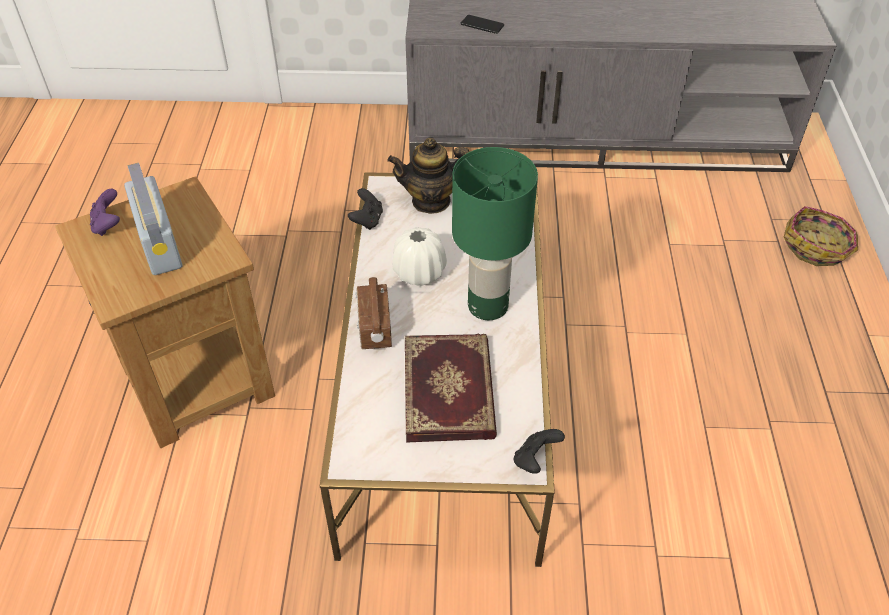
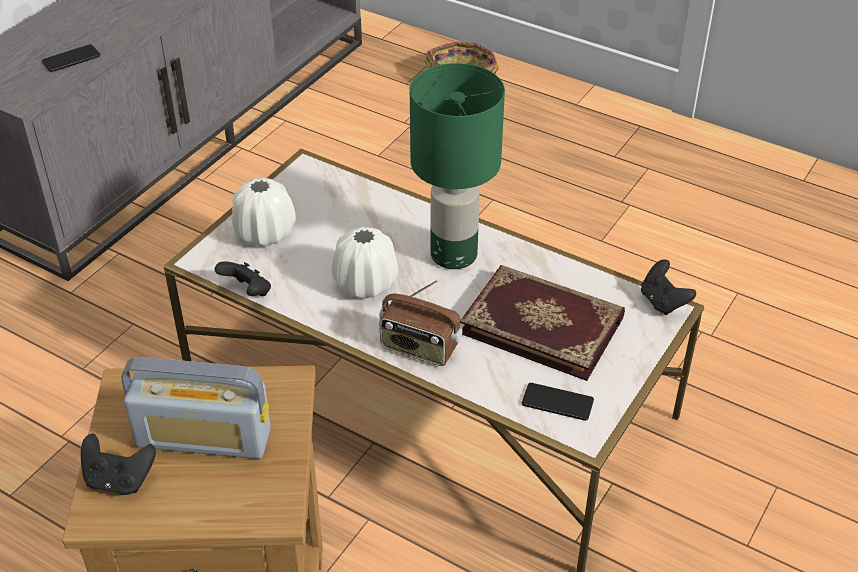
camera: 60 degrees left, 5 degrees down
purple game controller [90,189,120,236] -> black game controller [81,434,156,495]
teapot [387,138,469,214] -> white vase [232,178,296,246]
none -> phone [522,383,594,421]

